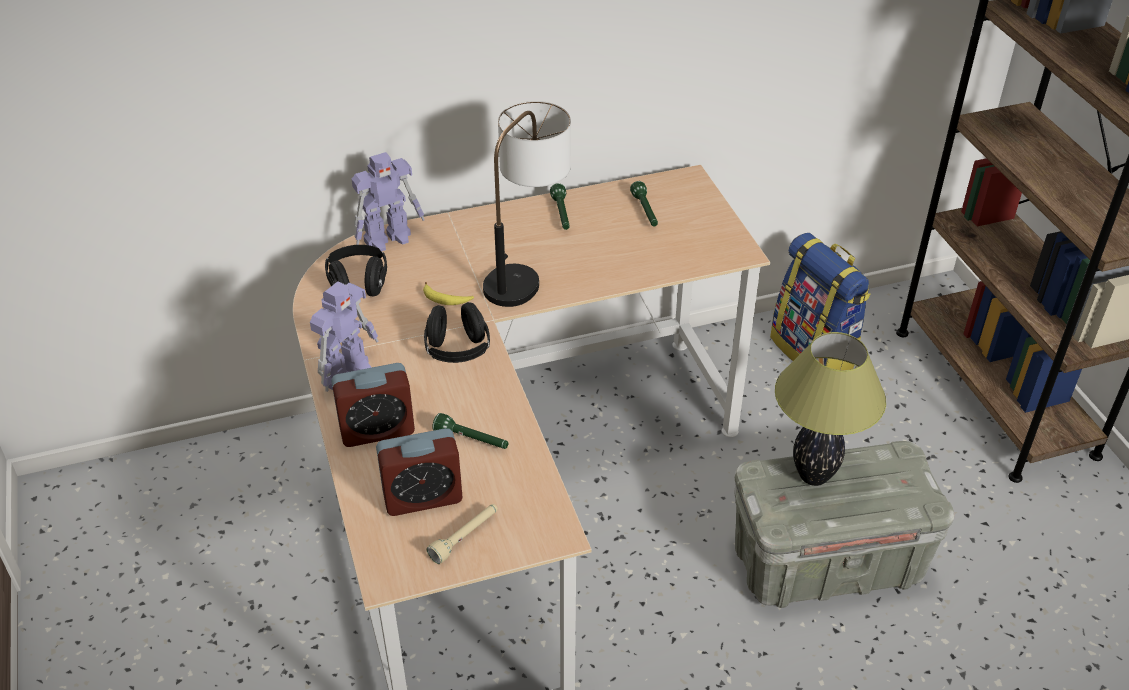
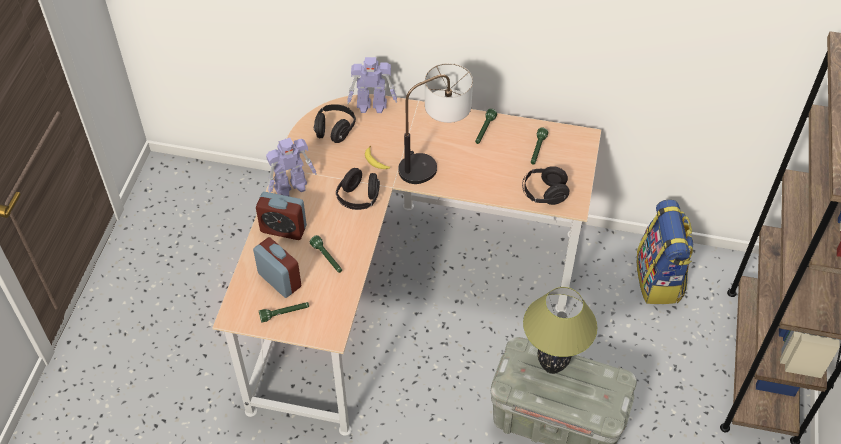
camera: 30 degrees right, 10 degrees up
alarm clock [376,428,463,516] -> alarm clock turned 150 degrees counterclockwise [253,237,302,298]
beige flashlight [426,504,498,564] -> green flashlight [259,302,309,323]
none -> black headphones [522,166,569,205]

